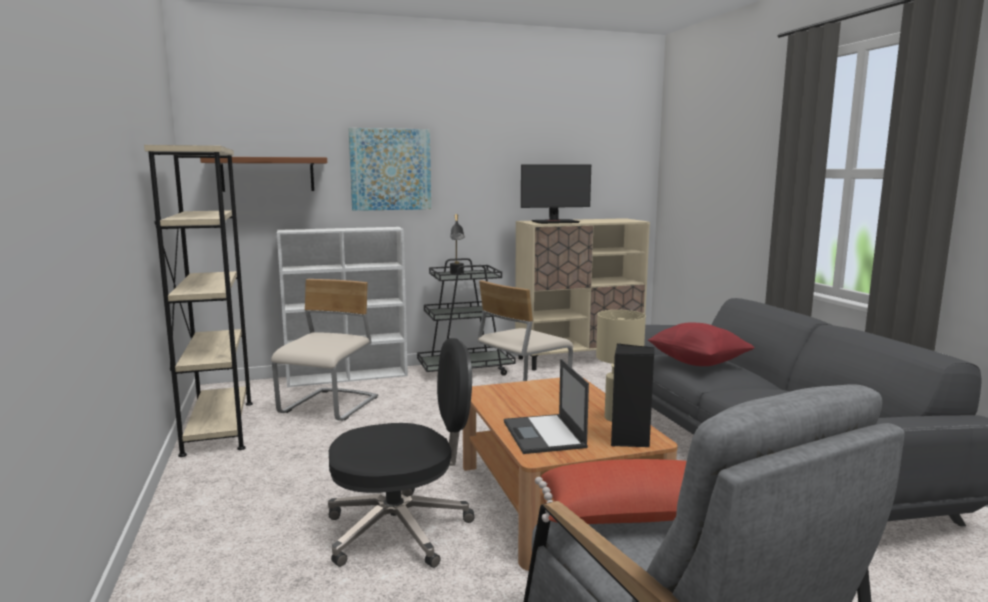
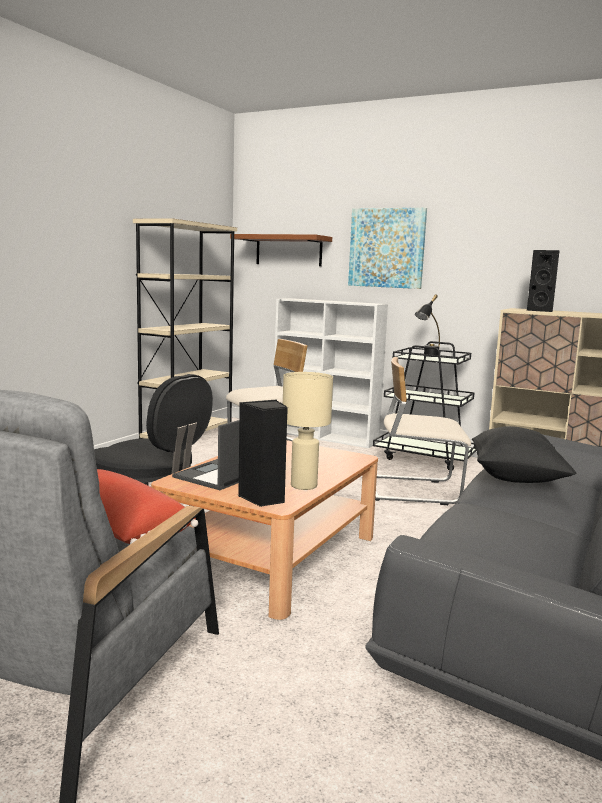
camera: 45 degrees right, 0 degrees up
monitor [521,164,591,224] -> black speaker [527,250,560,312]
red pillow [648,323,754,366] -> black pillow [472,426,577,483]

